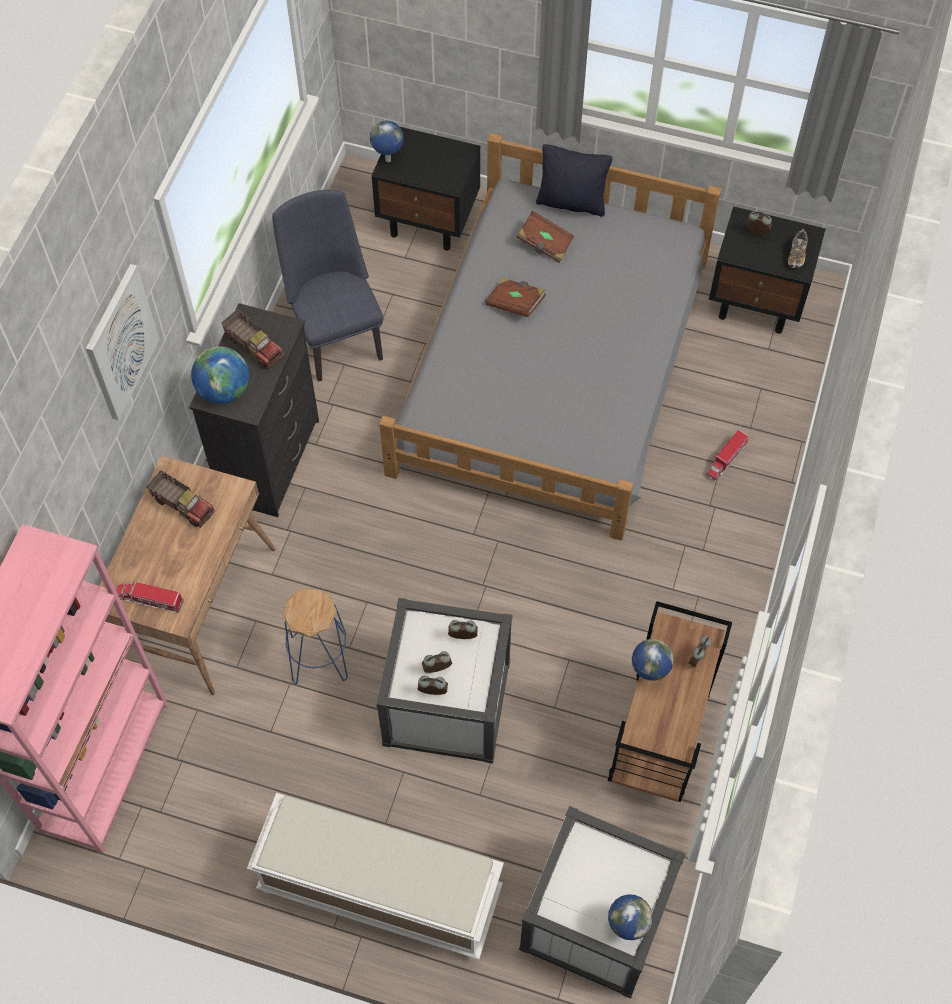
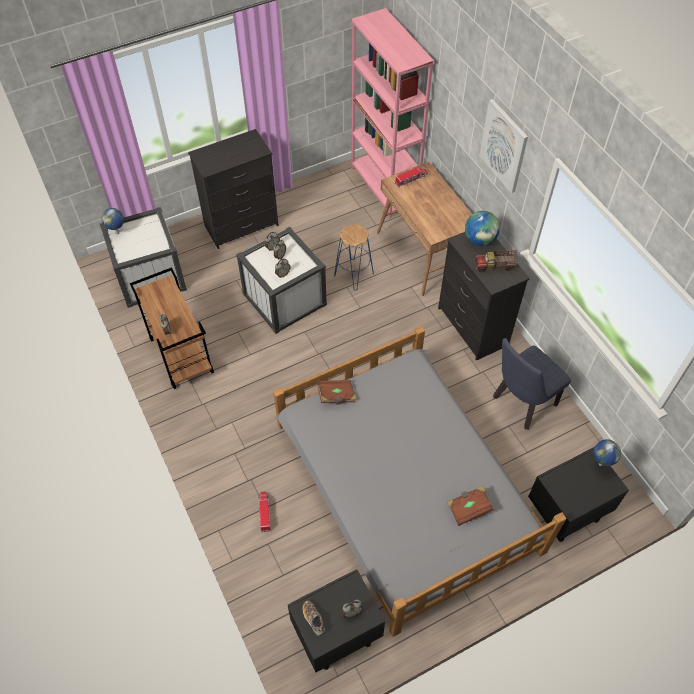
camera: 135 degrees right, 5 degrees down
toy truck [146,470,215,528] -> none
white bench [247,793,504,960] -> black dresser [188,129,279,249]
blue chair [272,190,383,382] -> blue chair turned 120 degrees clockwise [493,338,571,430]
brown book [485,278,546,317] -> brown book moved to [317,380,356,404]
black pillow [536,144,613,217] -> none
globe [632,639,674,681] -> none

